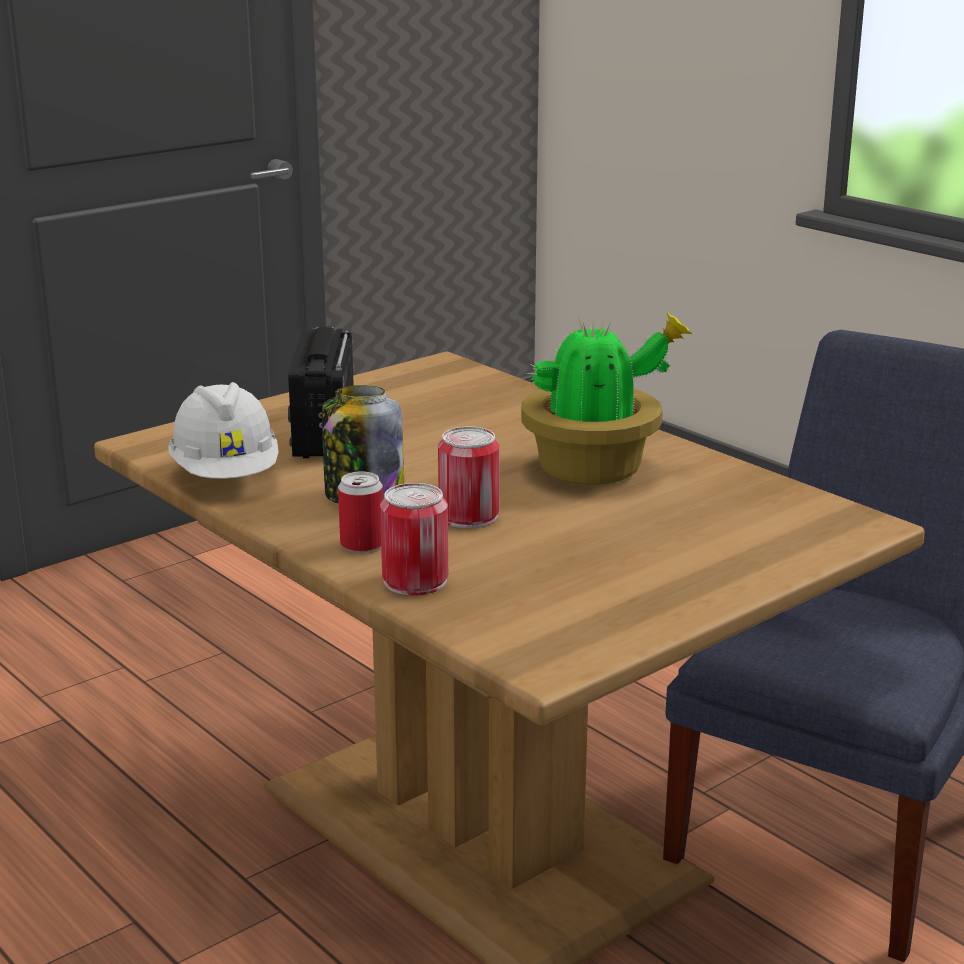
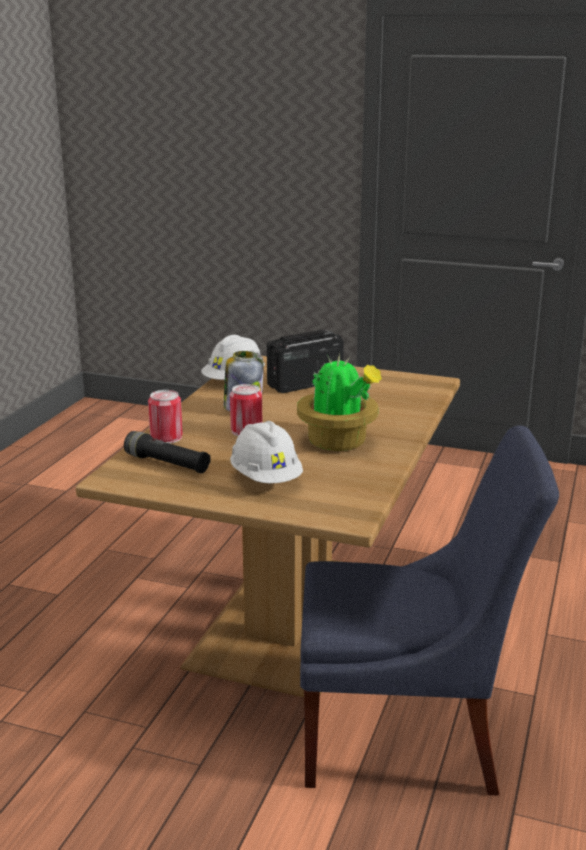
camera: 60 degrees right, 0 degrees up
can [338,472,383,552] -> none
none -> black flashlight [124,431,211,473]
none -> white hard hat [230,421,303,483]

